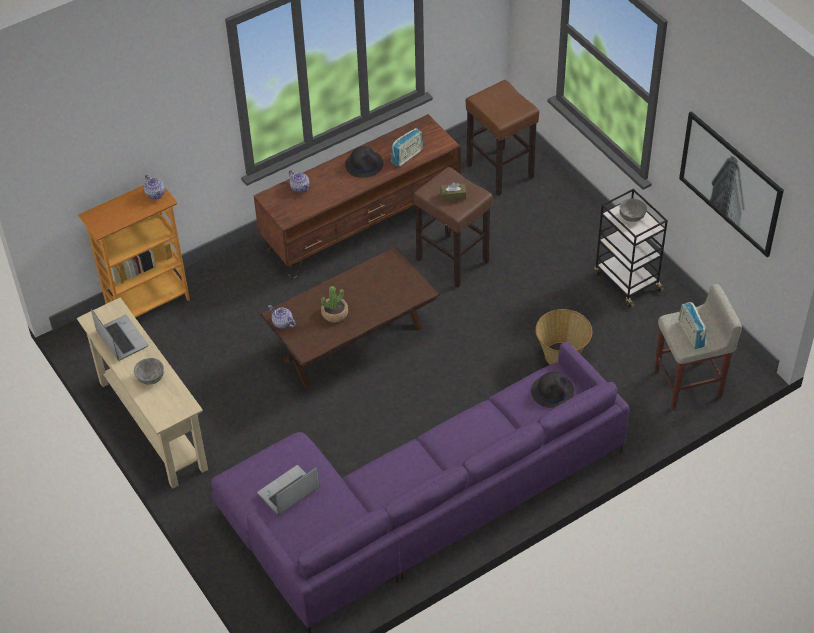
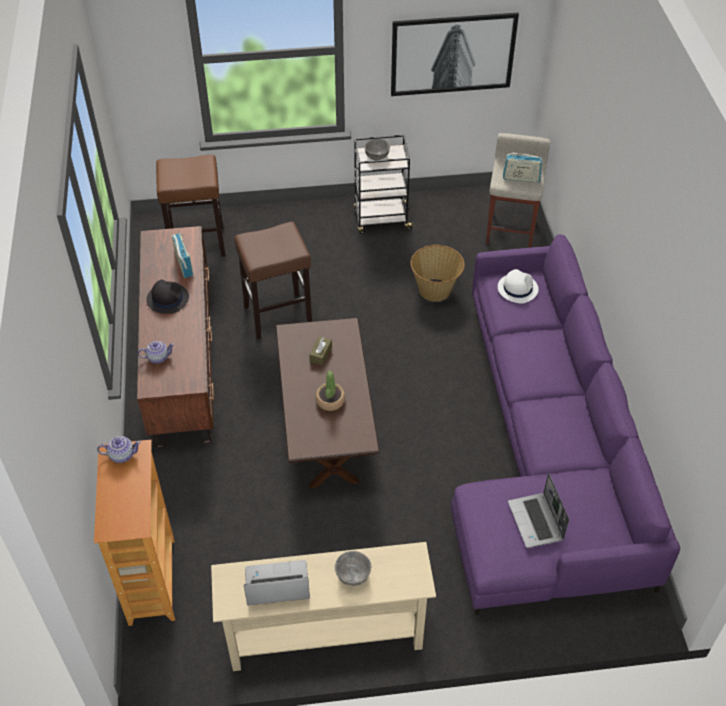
camera: 65 degrees left, 0 degrees up
teapot [268,305,296,329] -> none
brown tissue box [440,182,466,202] -> brown tissue box moved to [309,336,332,366]
black hat [531,372,574,408] -> white hat [498,269,539,304]

